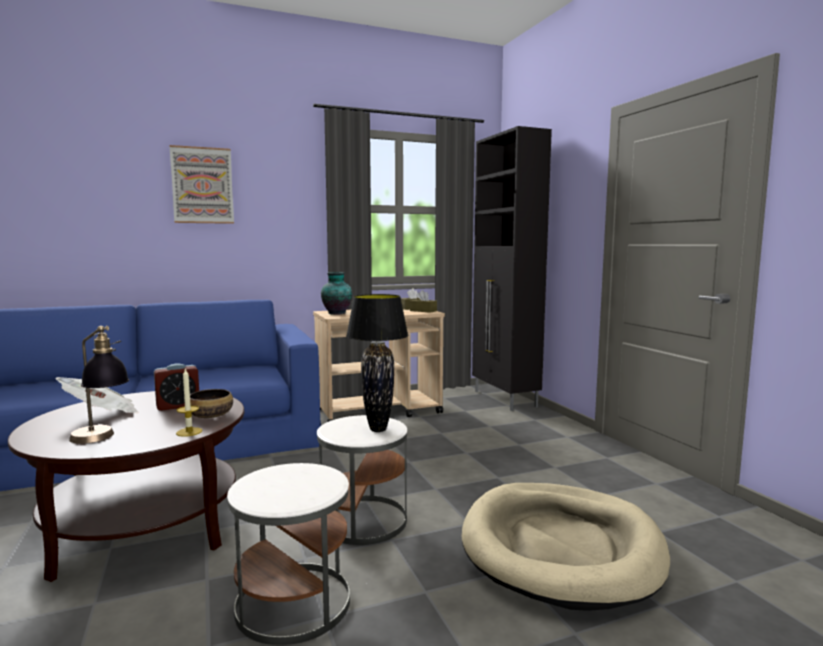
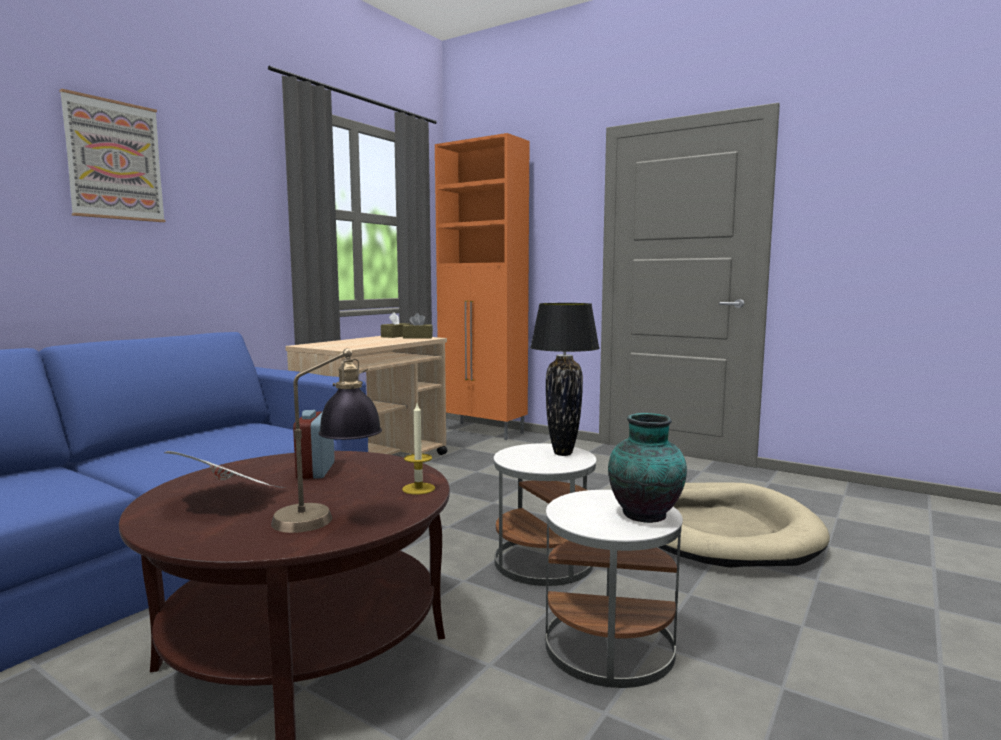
camera: 35 degrees left, 0 degrees up
alarm clock [154,364,199,411] -> alarm clock turned 150 degrees clockwise [293,410,335,479]
bowl [190,389,233,418] -> none
vase [321,272,352,314] -> vase moved to [608,413,687,523]
black cabinet [472,126,552,411] -> orange cabinet [435,133,529,440]

